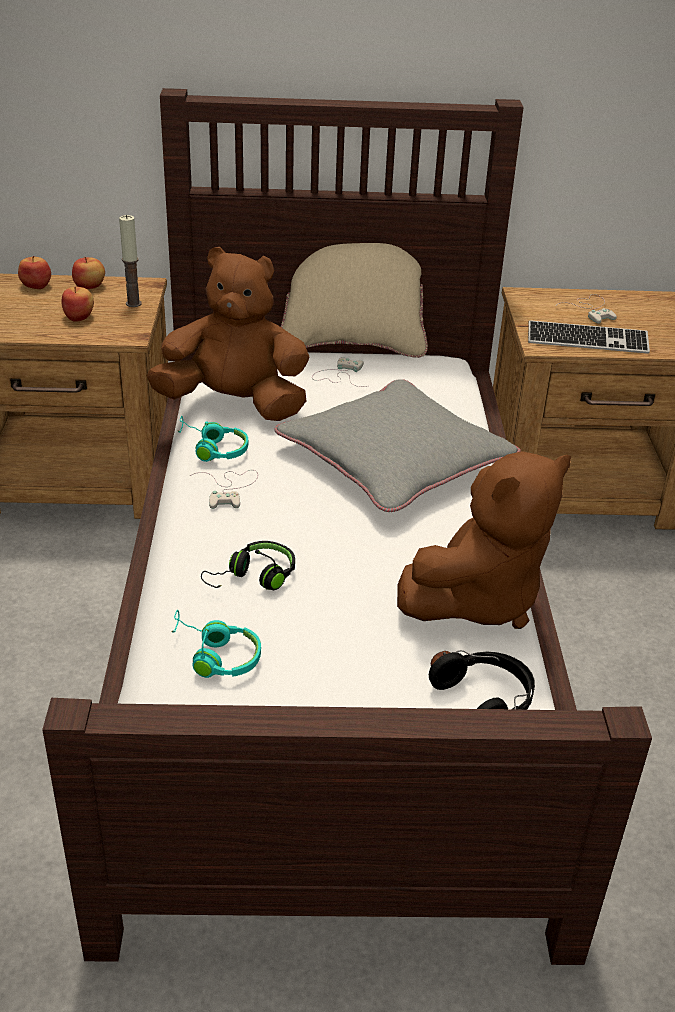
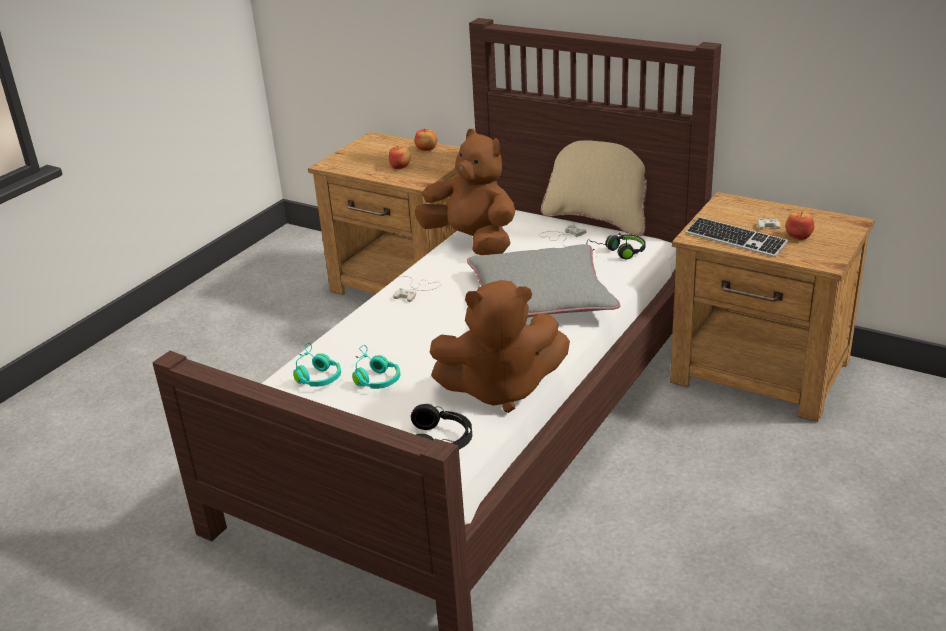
camera: 35 degrees right, 5 degrees down
apple [18,256,51,289] -> apple moved to [785,212,814,240]
candle [119,215,142,307] -> none
turquoise headphones [178,416,248,462] -> turquoise headphones moved to [352,345,400,389]
black headphones [201,541,295,590] -> black headphones moved to [587,233,646,259]

